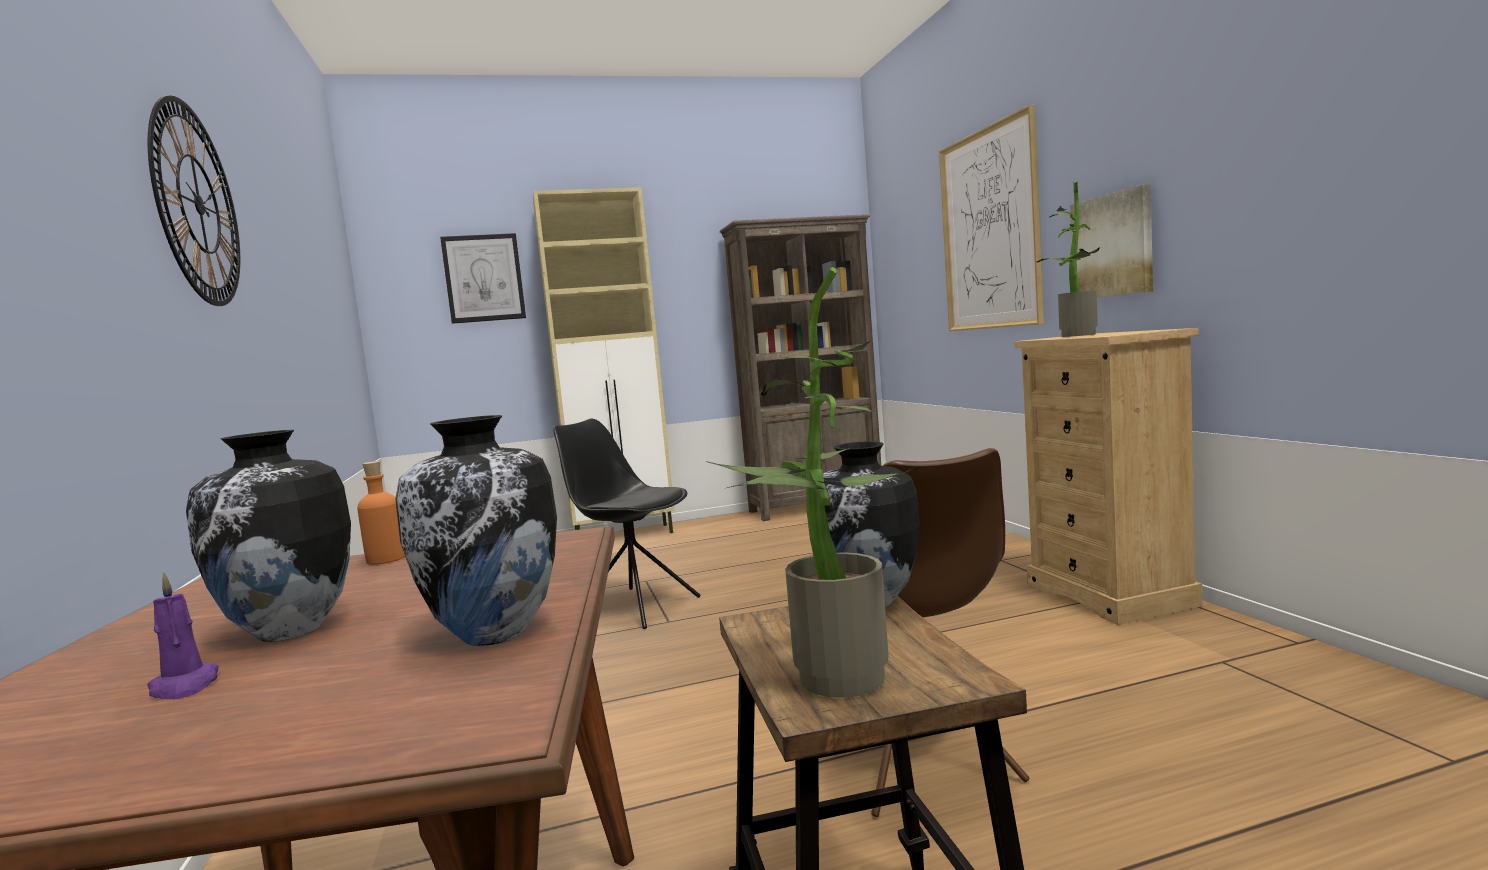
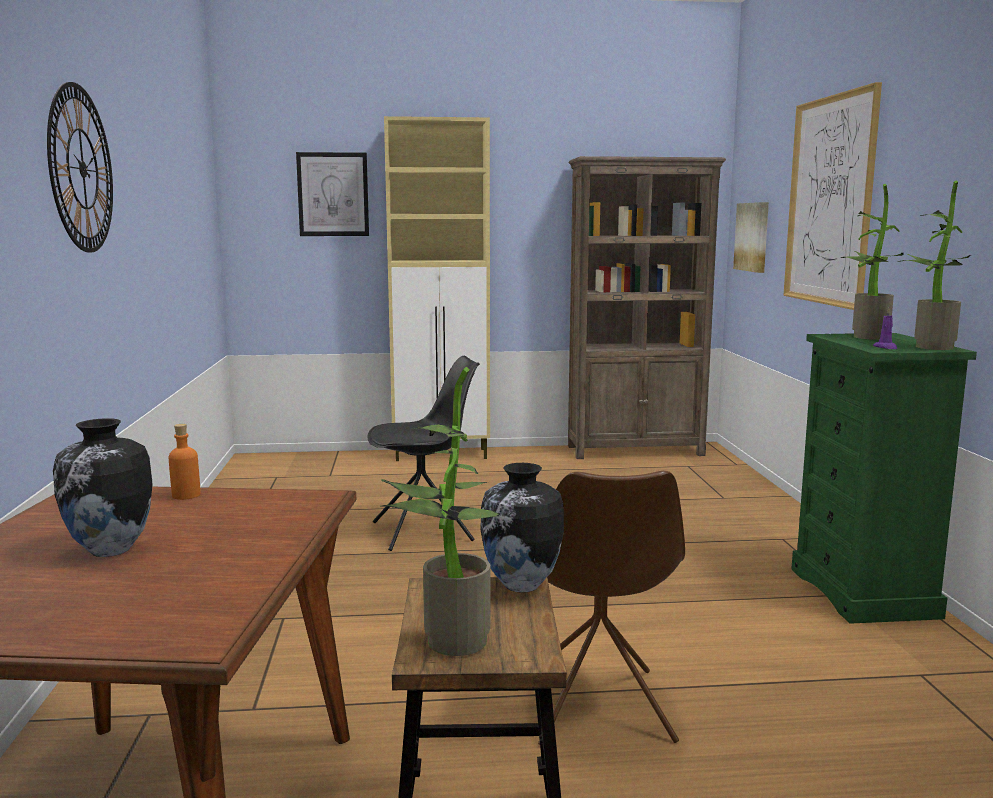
camera: 10 degrees right, 5 degrees up
purple candle [147,573,219,699] -> purple candle moved to [873,308,897,349]
vase [395,415,557,646] -> none
black chair [553,419,701,629] -> black chair turned 120 degrees clockwise [367,356,480,551]
beige dresser [1014,328,1203,625] -> green dresser [791,333,977,624]
picture [1070,184,1153,298] -> picture moved to [733,202,769,273]
none -> potted plant [898,180,971,350]

